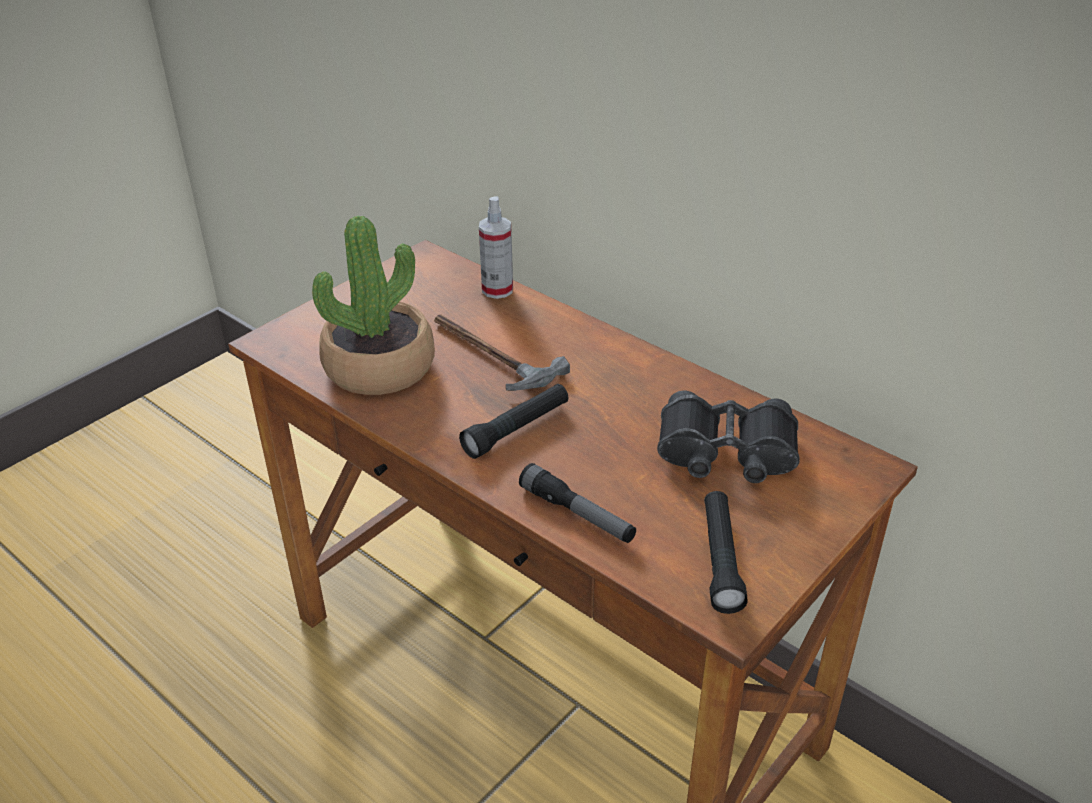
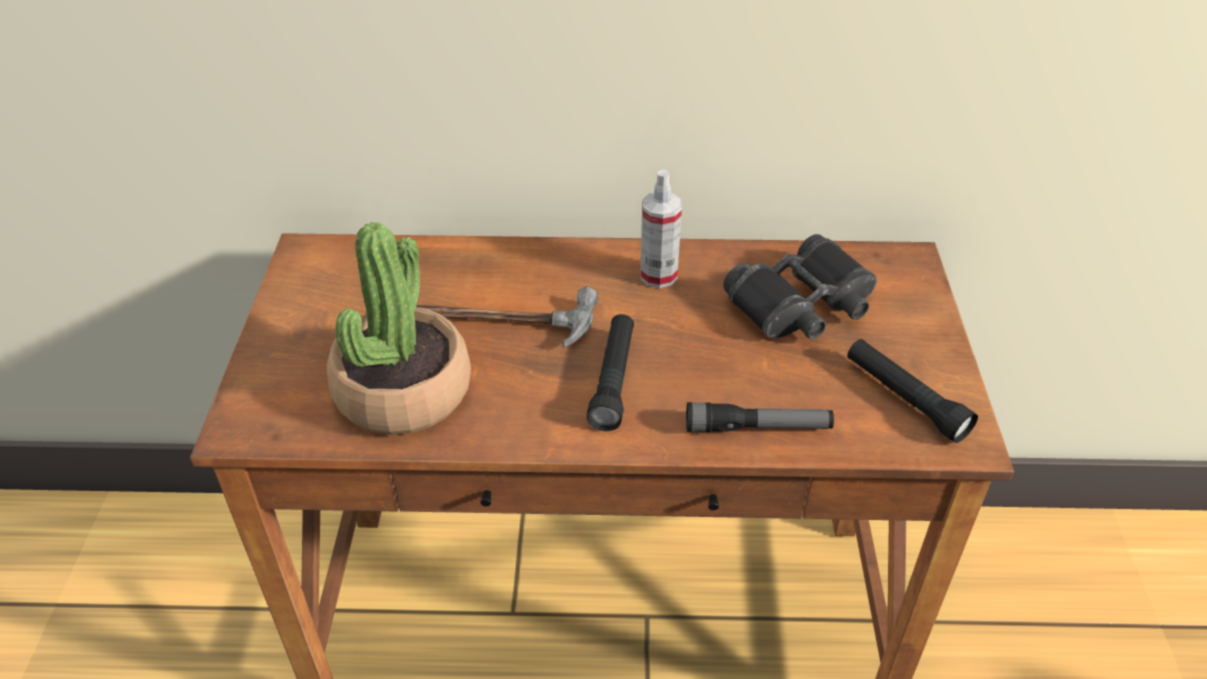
camera: 40 degrees left, 5 degrees up
spray bottle [479,196,513,299] -> spray bottle moved to [640,169,682,288]

